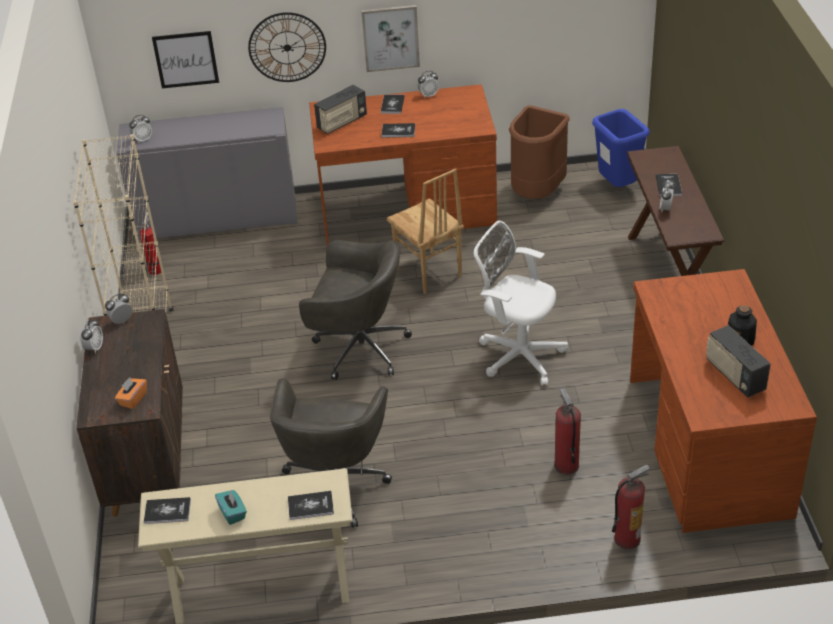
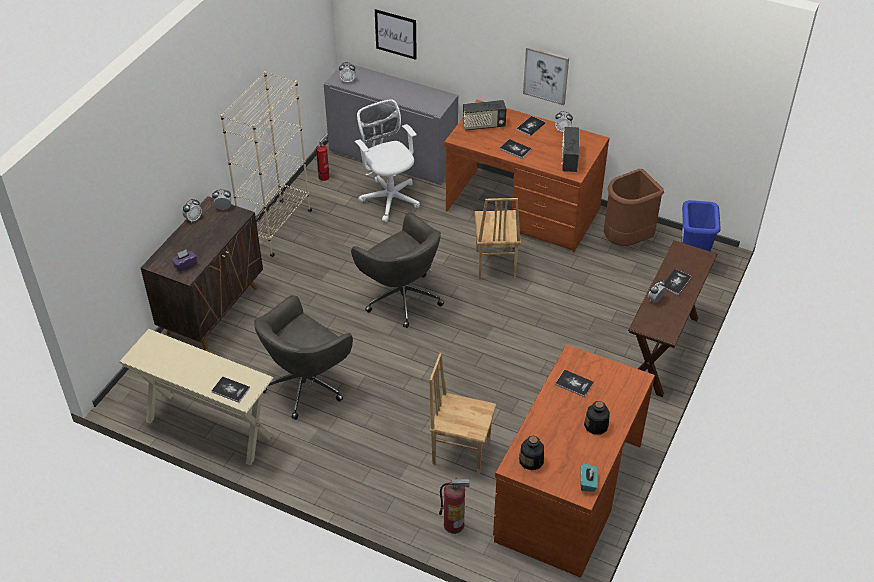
camera: 30 degrees right, 5 degrees up
orange tissue box [115,377,147,409] -> purple tissue box [171,250,197,272]
book [144,497,191,524] -> book moved to [555,370,594,397]
turquoise tissue box [215,490,247,525] -> turquoise tissue box moved to [580,463,598,492]
wall clock [248,12,326,82] -> none
white office chair [474,221,568,386] -> white office chair moved to [355,99,420,222]
fire extinguisher [554,388,581,475] -> brown chair [430,353,497,475]
radio [706,325,771,398] -> radio moved to [561,127,579,172]
none -> bottle [519,436,544,470]

